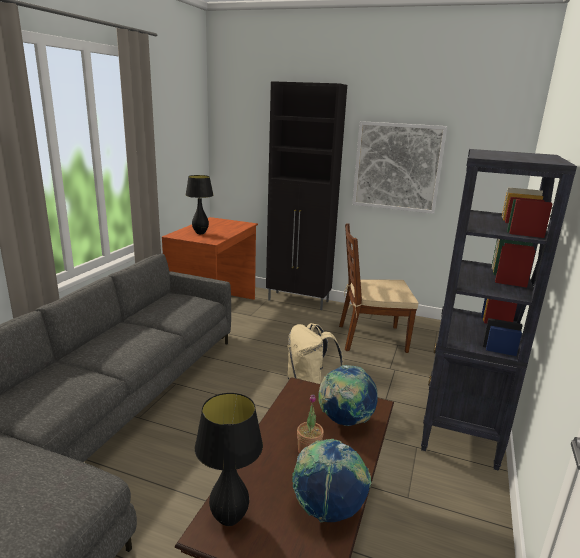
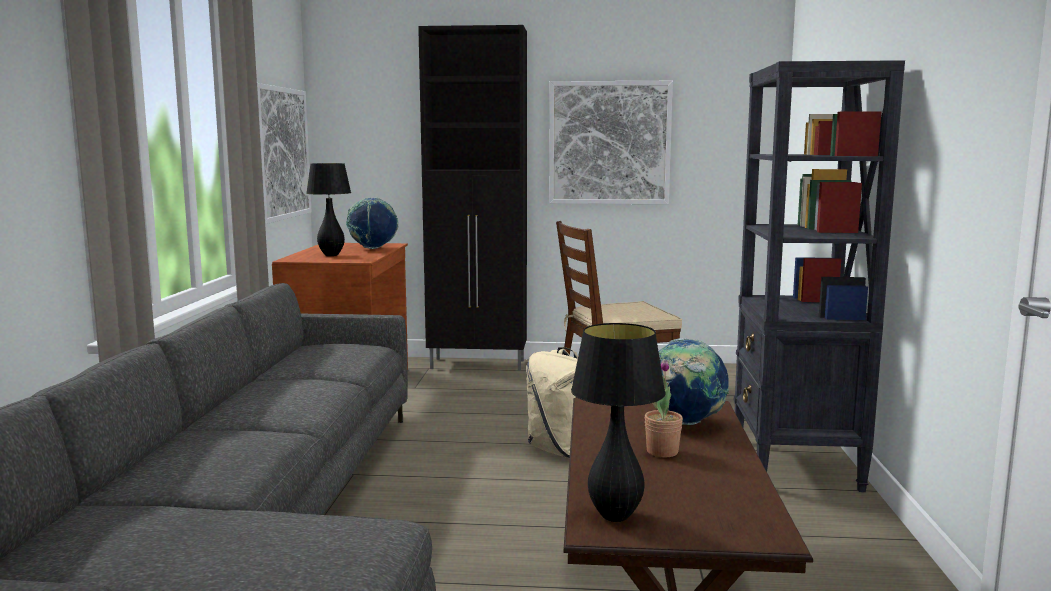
camera: 15 degrees left, 10 degrees down
globe [292,439,372,522] -> globe moved to [346,197,399,249]
none -> picture [257,83,312,224]

